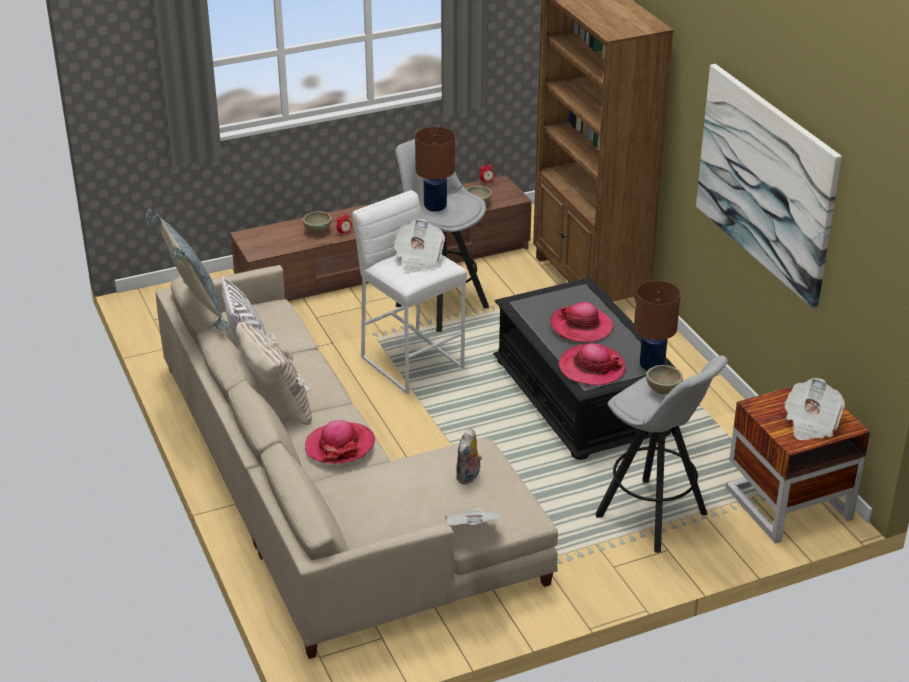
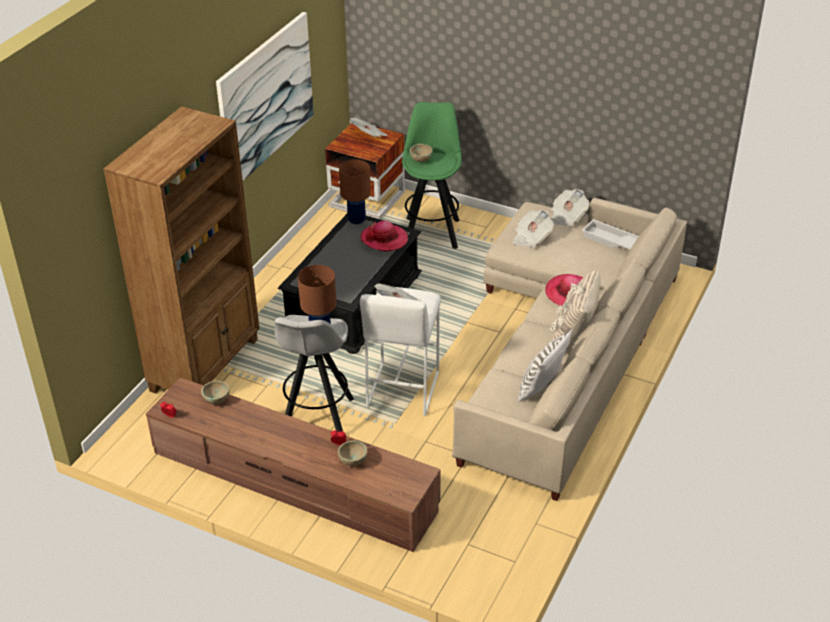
camera: 130 degrees left, 5 degrees up
pillow [145,208,230,331] -> none
plush toy [456,428,482,484] -> newspaper [513,210,554,248]
hat [550,302,614,342] -> none
grey stool [595,356,728,553] -> green stool [402,102,462,249]
none -> white tray [582,219,639,250]

